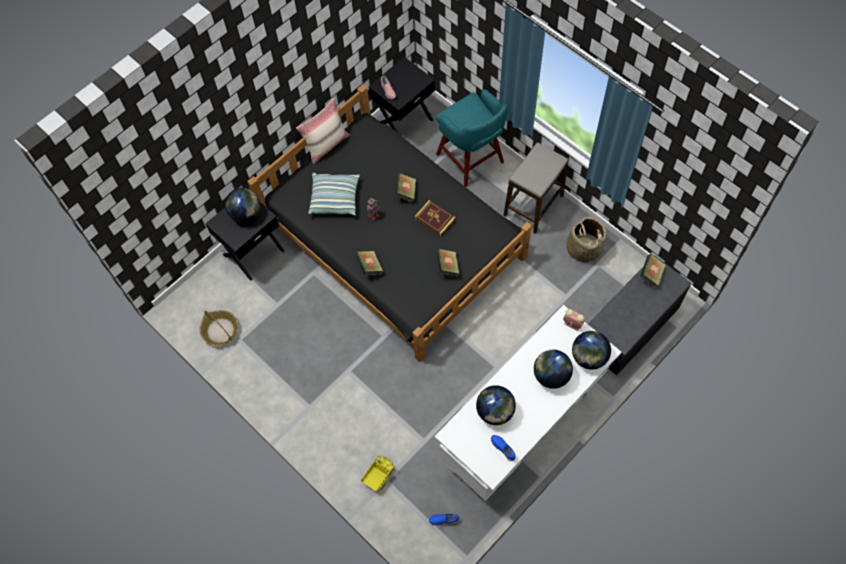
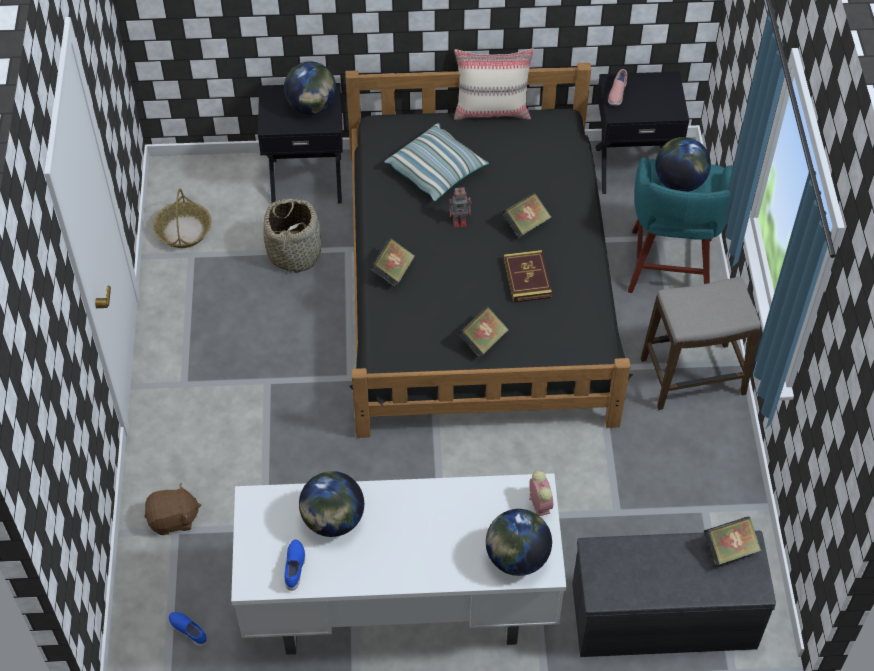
camera: 40 degrees right, 10 degrees down
toy truck [361,455,394,492] -> brown plush toy [144,483,201,535]
globe [534,350,573,389] -> globe moved to [655,137,711,192]
basket [567,217,607,262] -> basket moved to [263,198,321,273]

